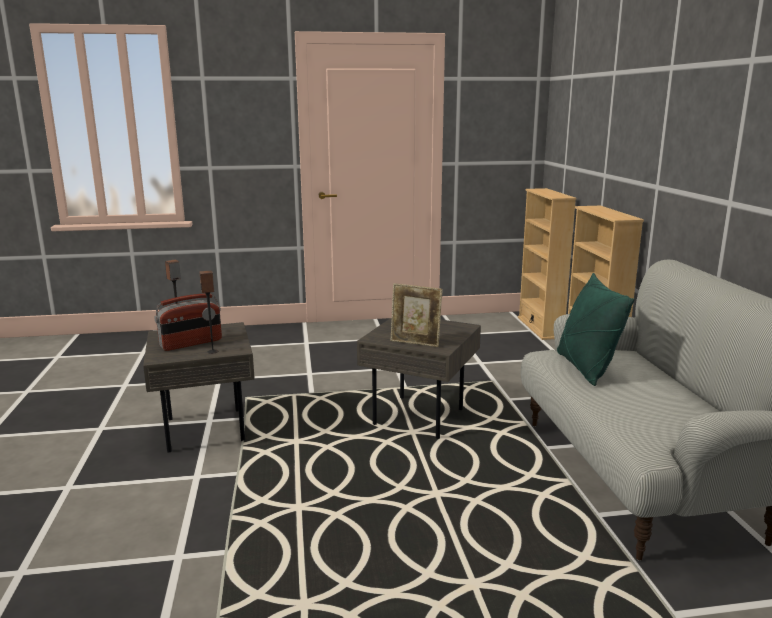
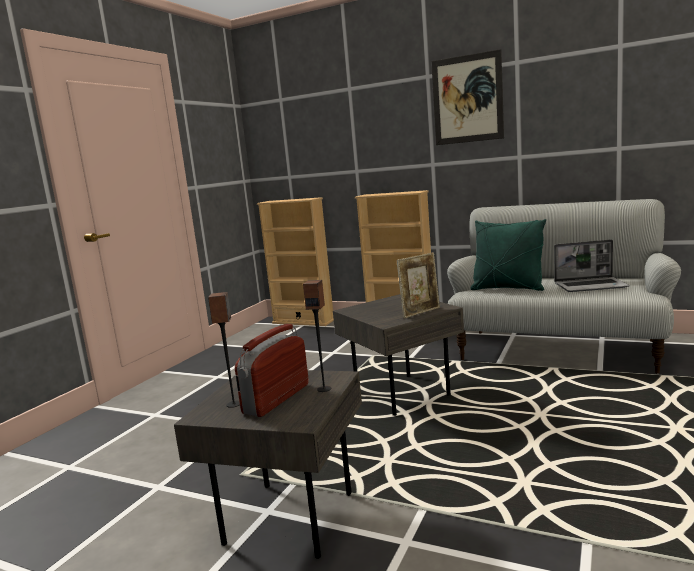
camera: 55 degrees left, 5 degrees down
radio [155,293,222,351] -> radio turned 150 degrees counterclockwise [235,324,309,417]
none -> picture [431,49,504,145]
none -> laptop [554,239,630,292]

